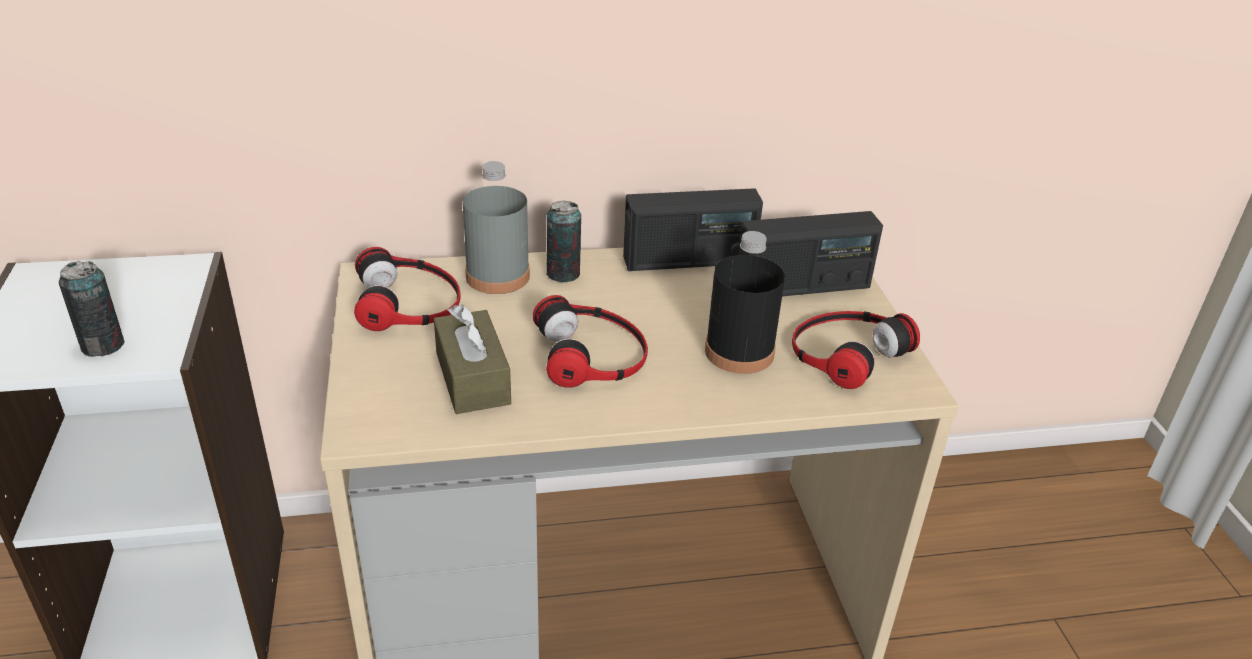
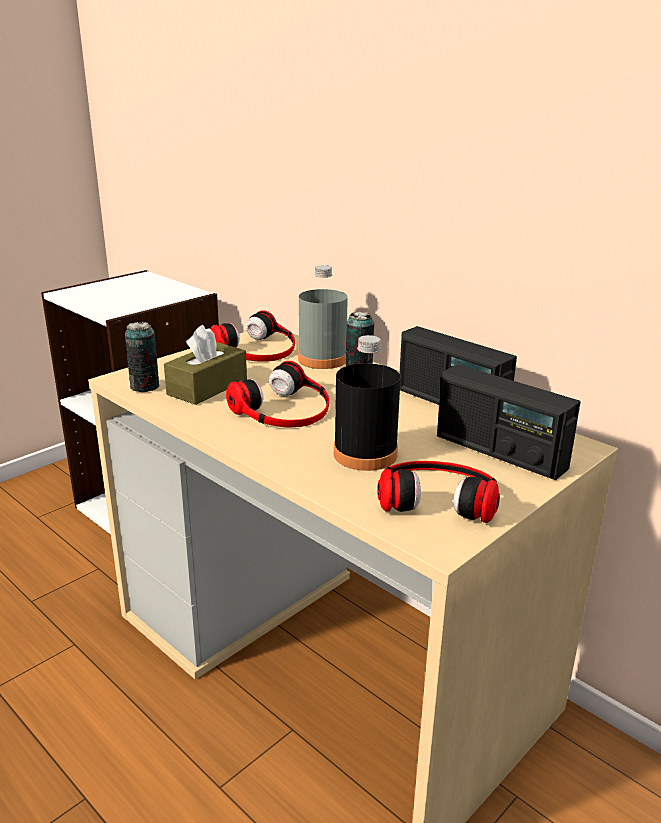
camera: 55 degrees right, 10 degrees down
can [59,261,125,357] -> can moved to [125,321,159,392]

